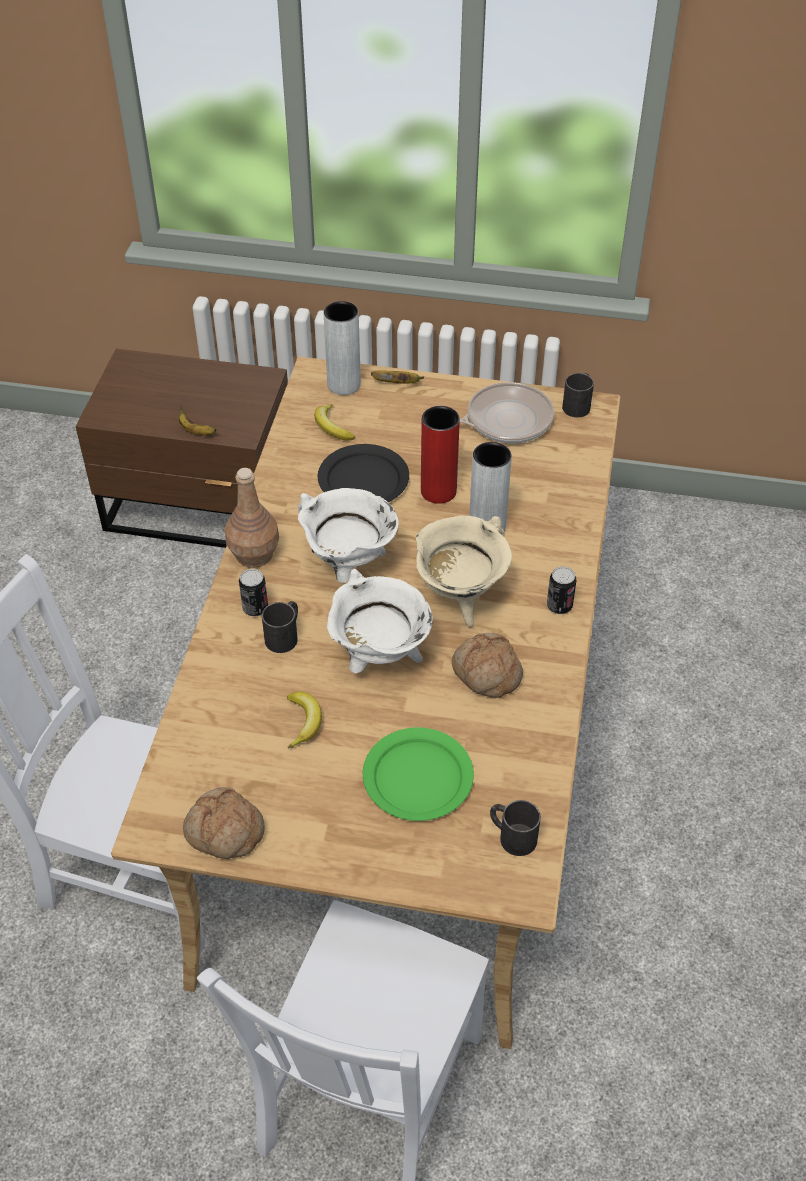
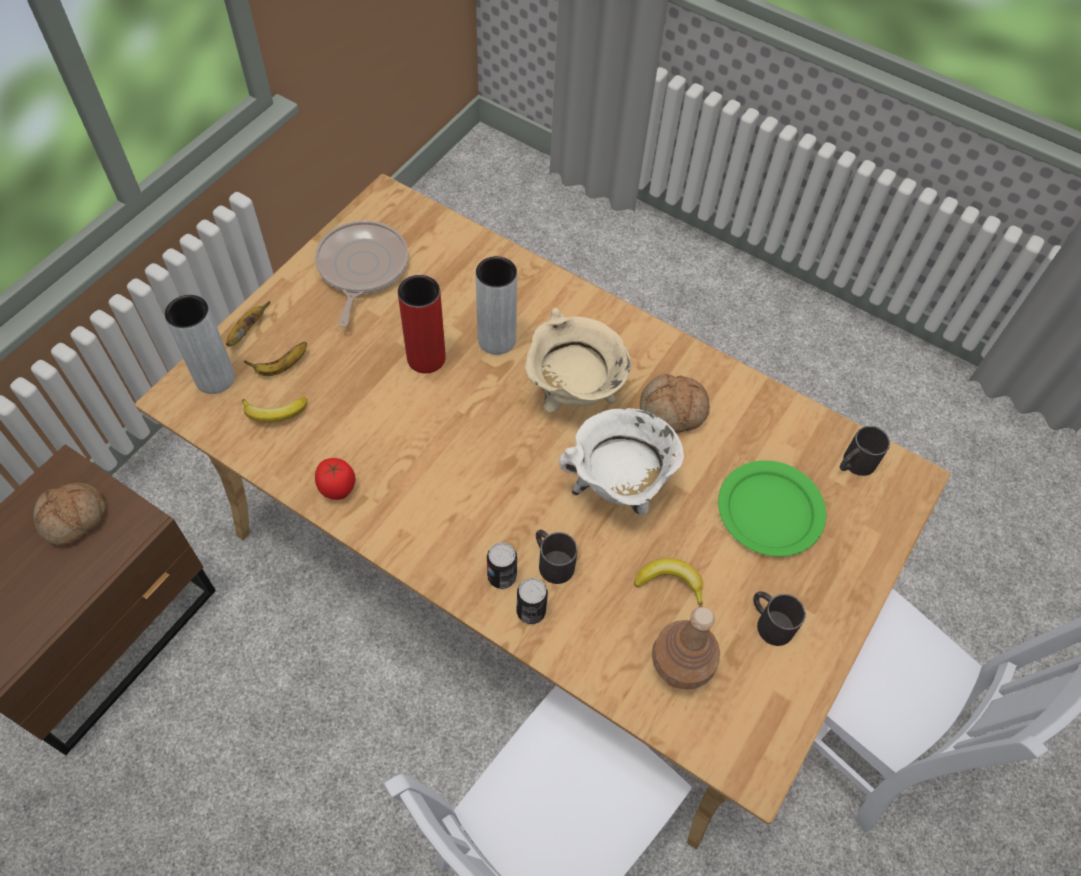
camera: 70 degrees left, 10 degrees up
banana [179,405,216,435] -> banana moved to [244,342,307,376]
bread [183,787,264,859] -> bread moved to [33,483,106,546]
brown bottle [225,468,279,568] -> brown bottle moved to [652,607,720,690]
white cooking pot [298,488,399,583] -> none
black plate [318,444,409,502] -> none
can [547,566,576,614] -> can moved to [516,578,548,624]
black mug [562,373,594,417] -> black mug moved to [753,591,806,646]
none -> tomato [315,458,355,500]

